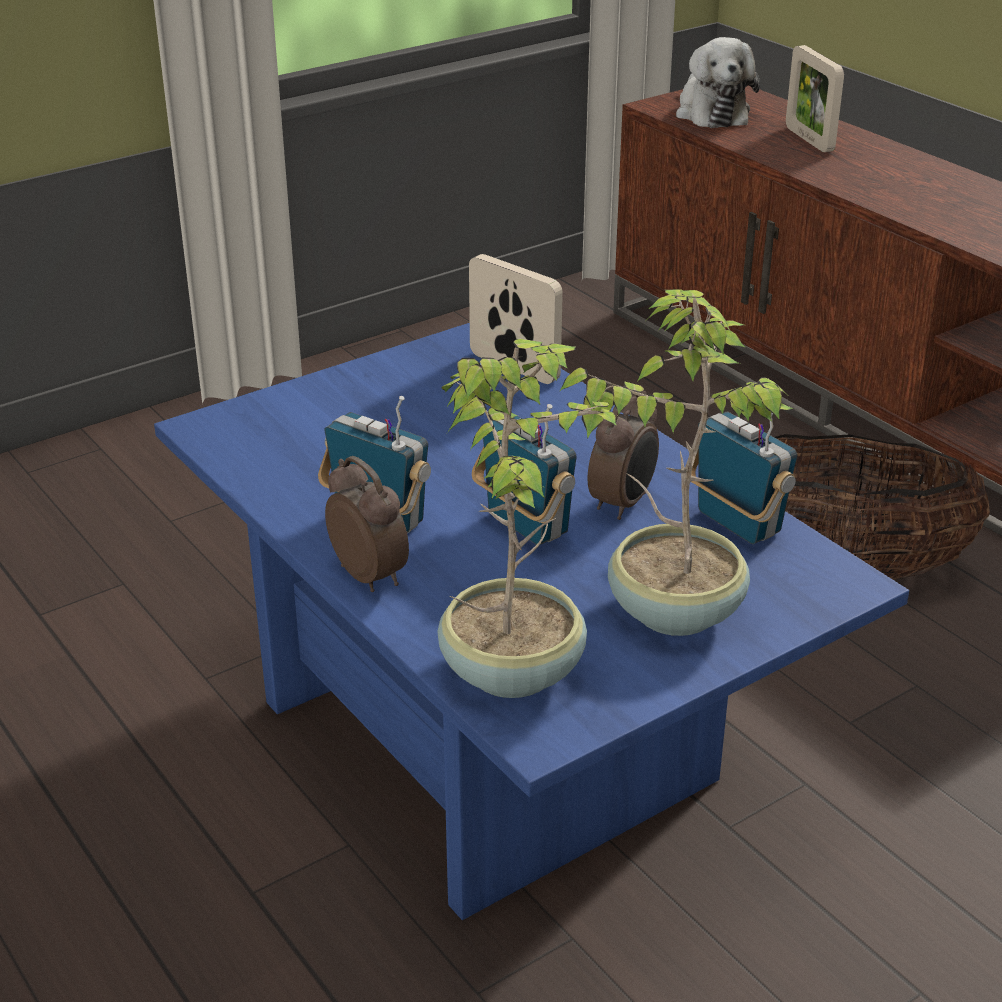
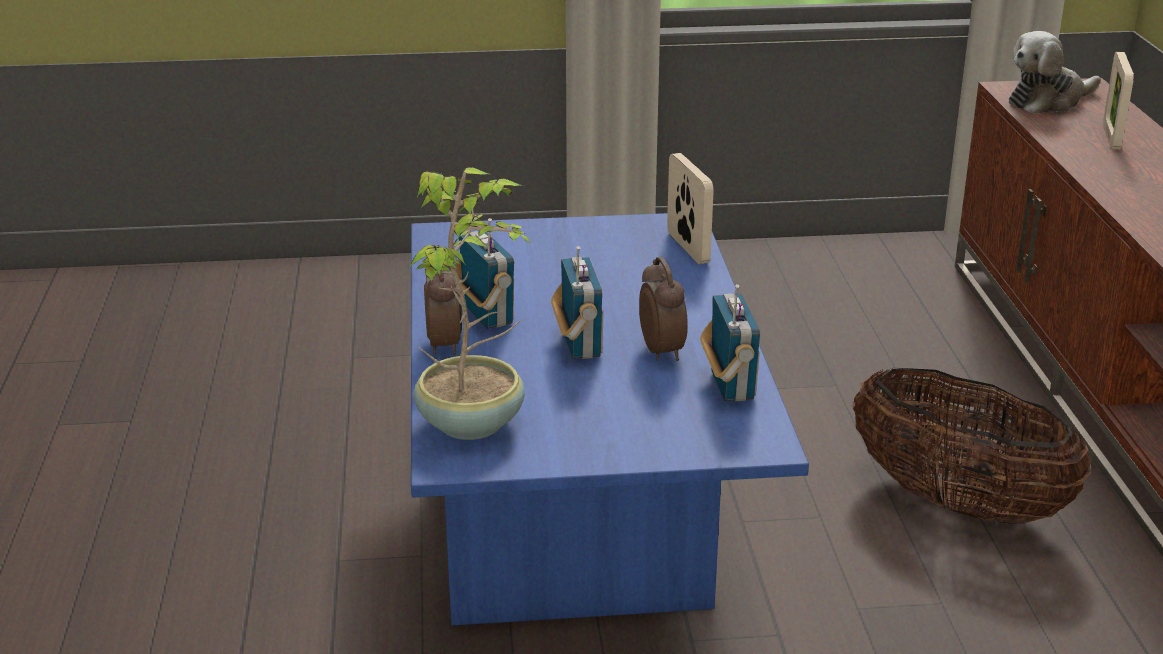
camera: 30 degrees right, 5 degrees down
potted plant [560,289,794,636] -> none
alarm clock [588,391,659,520] -> alarm clock turned 75 degrees counterclockwise [639,257,688,361]
plush toy [676,37,760,128] -> plush toy turned 45 degrees clockwise [1009,31,1101,114]

